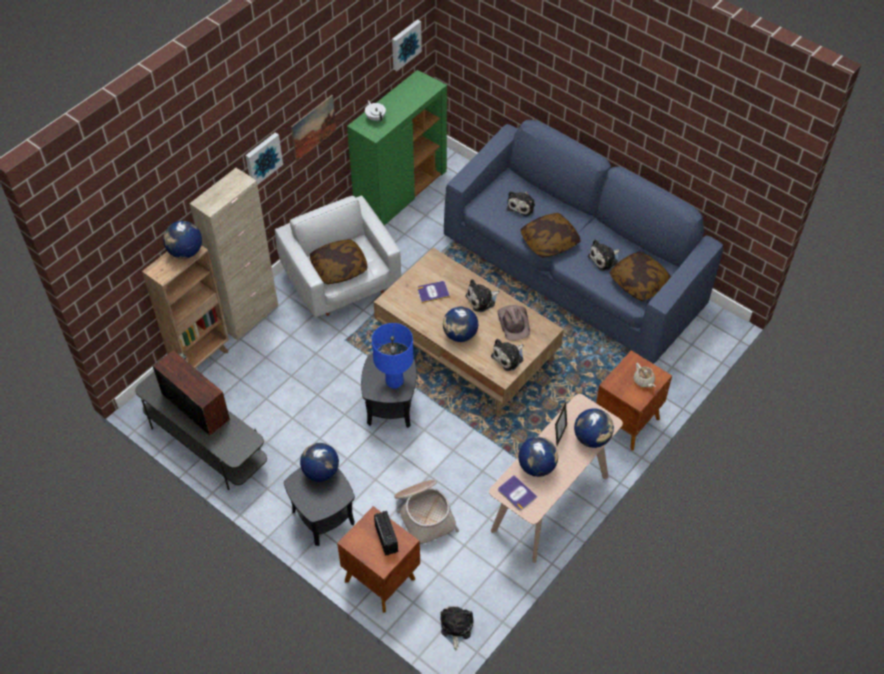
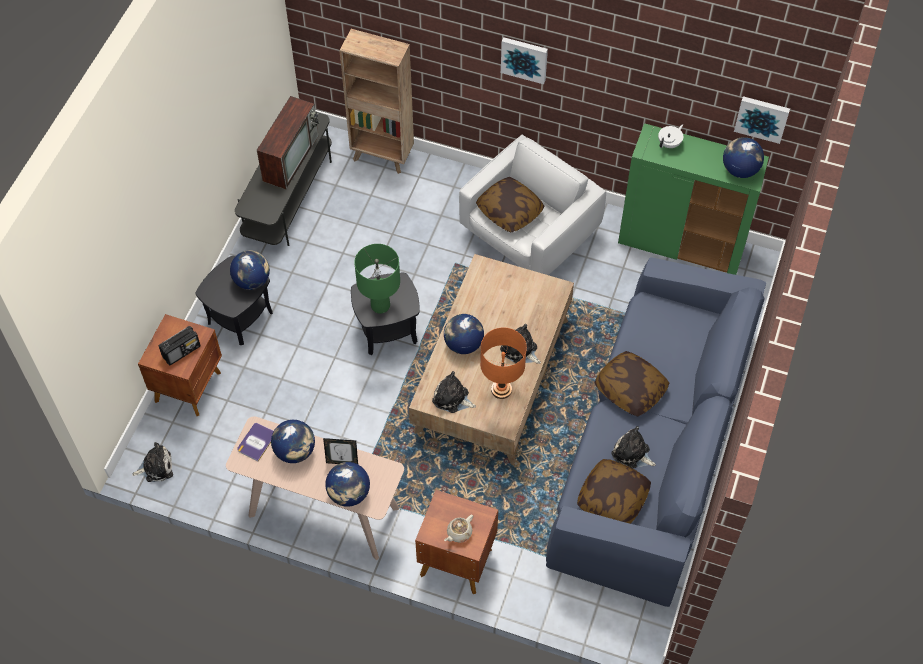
camera: 70 degrees right, 5 degrees up
globe [163,221,202,259] -> globe moved to [723,137,764,178]
beige cabinet [189,168,278,340] -> none
picture [291,95,336,161] -> none
blue table lamp [372,323,413,389] -> green table lamp [354,244,400,314]
basket [394,480,459,544] -> none
book [417,281,450,303] -> none
brown hat [497,305,530,341] -> orange table lamp [480,327,527,399]
plush toy [507,191,535,216] -> none

